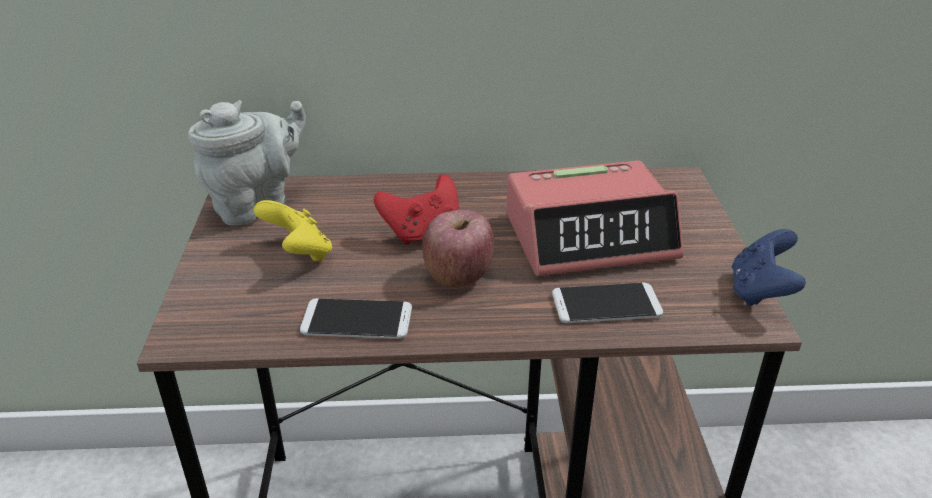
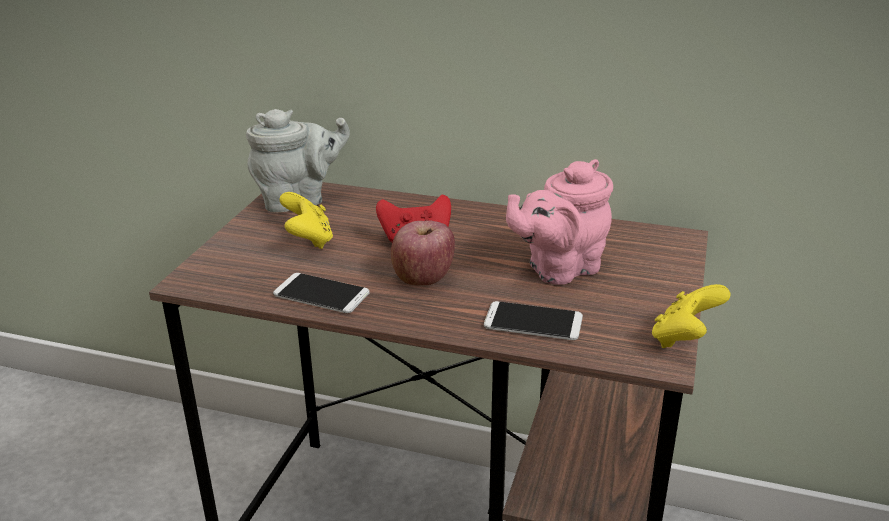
camera: 20 degrees right, 5 degrees down
alarm clock [506,160,684,276] -> pink teapot [506,159,613,285]
blue game controller [732,229,806,306] -> yellow game controller [652,284,730,348]

